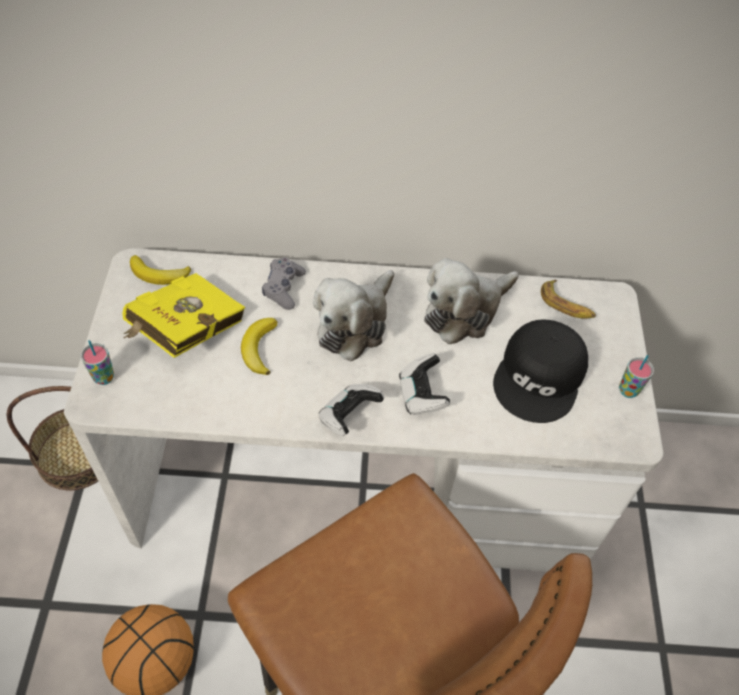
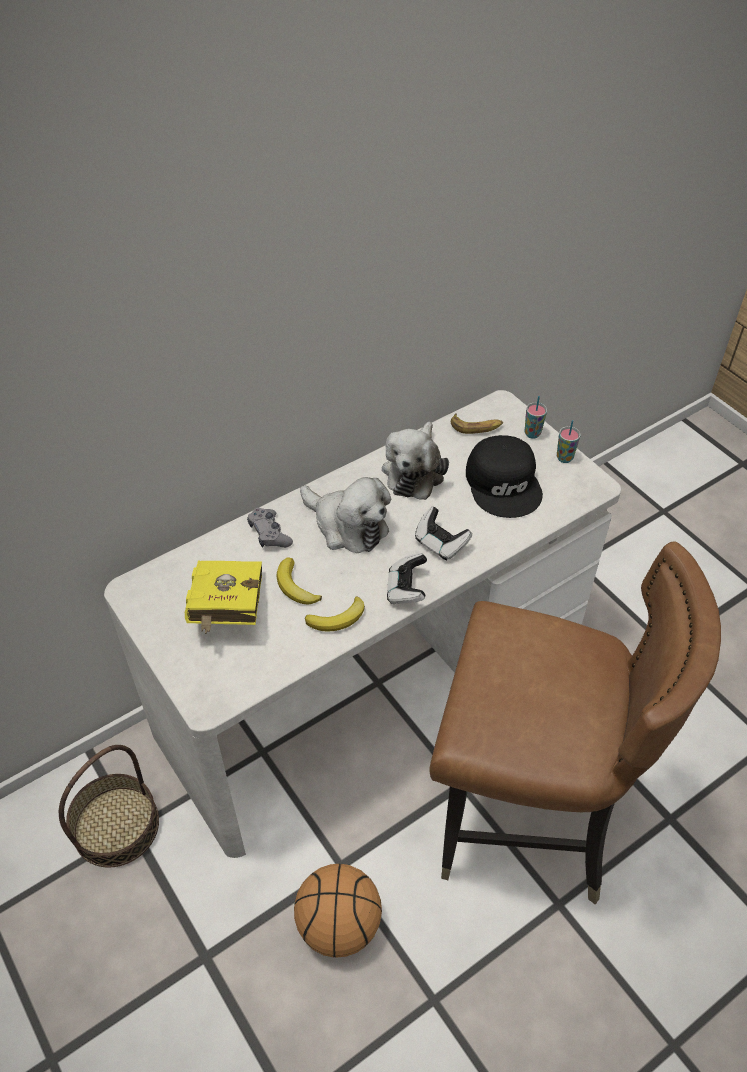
camera: 35 degrees left, 5 degrees down
cup [81,340,114,385] -> cup moved to [525,396,547,439]
banana [130,255,191,285] -> banana moved to [305,596,365,632]
plush toy [313,270,394,361] -> plush toy turned 45 degrees counterclockwise [300,477,391,553]

